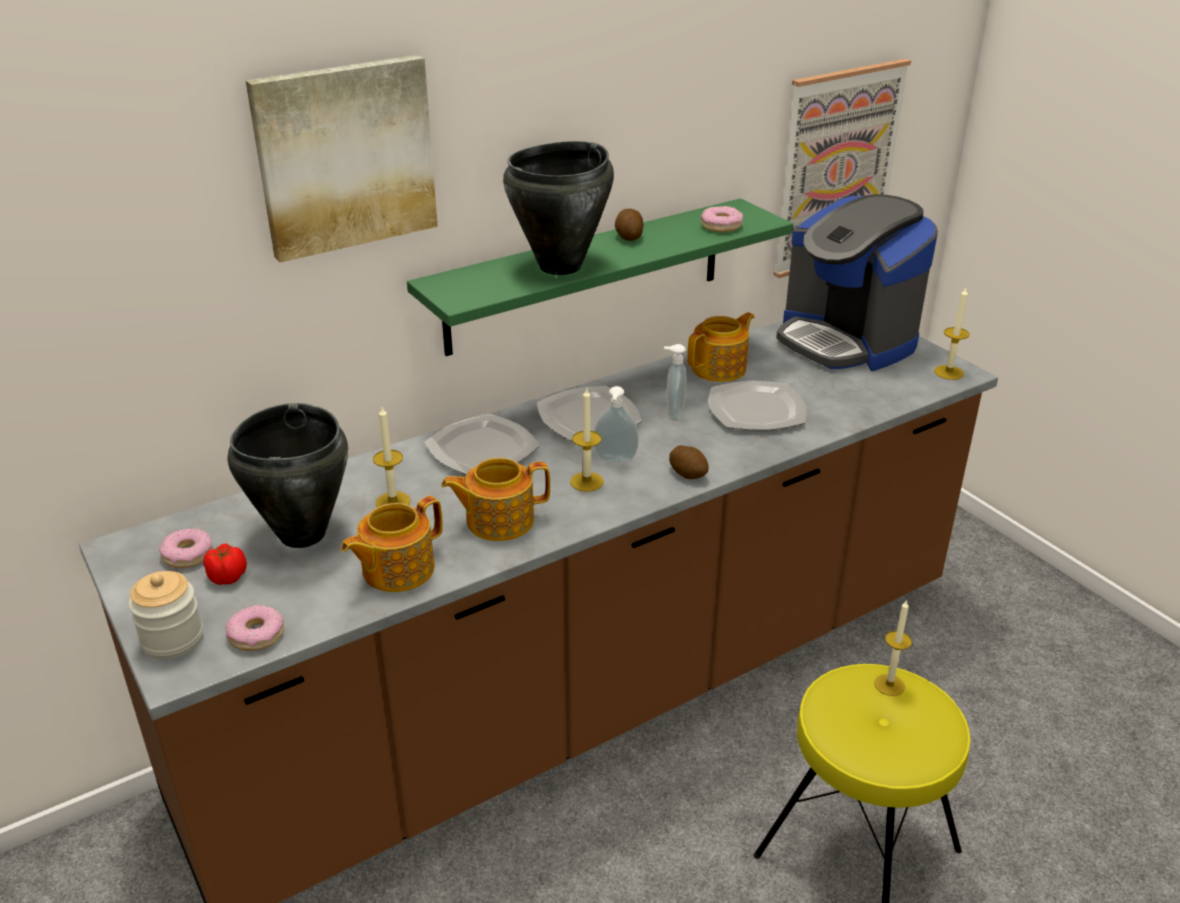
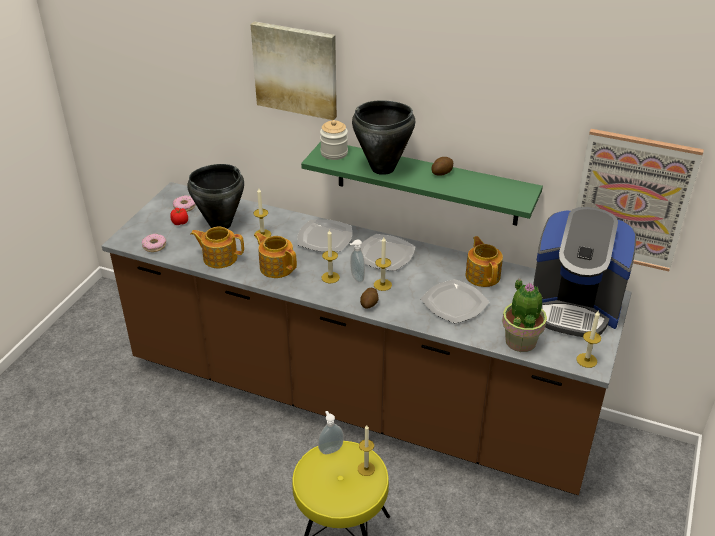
camera: 55 degrees right, 5 degrees up
jar [128,571,203,660] -> jar moved to [320,120,348,160]
soap dispenser [664,344,686,421] -> soap dispenser moved to [318,411,344,454]
teapot [687,312,755,382] -> teapot turned 120 degrees counterclockwise [465,236,503,287]
donut [701,206,743,232] -> none
coffee machine [776,194,938,371] -> coffee machine turned 90 degrees counterclockwise [533,207,636,337]
none -> candle [374,237,392,291]
none -> potted plant [502,278,547,352]

